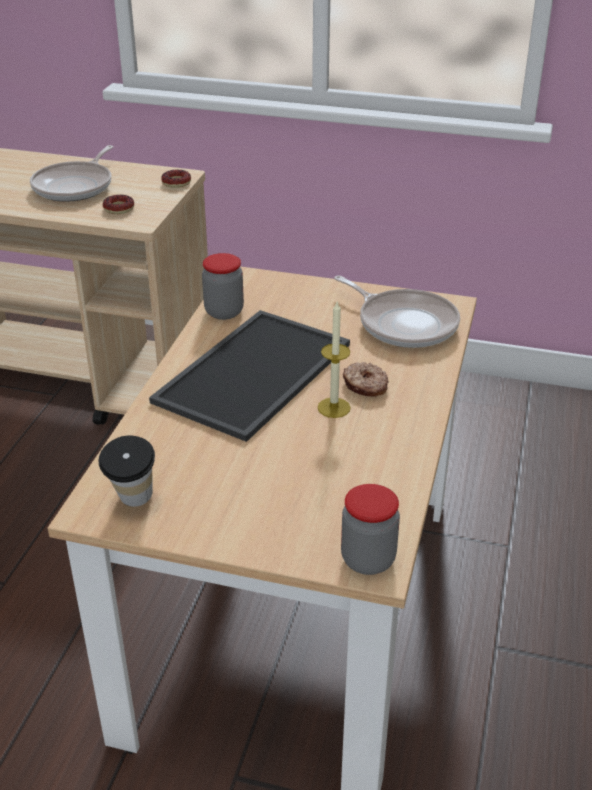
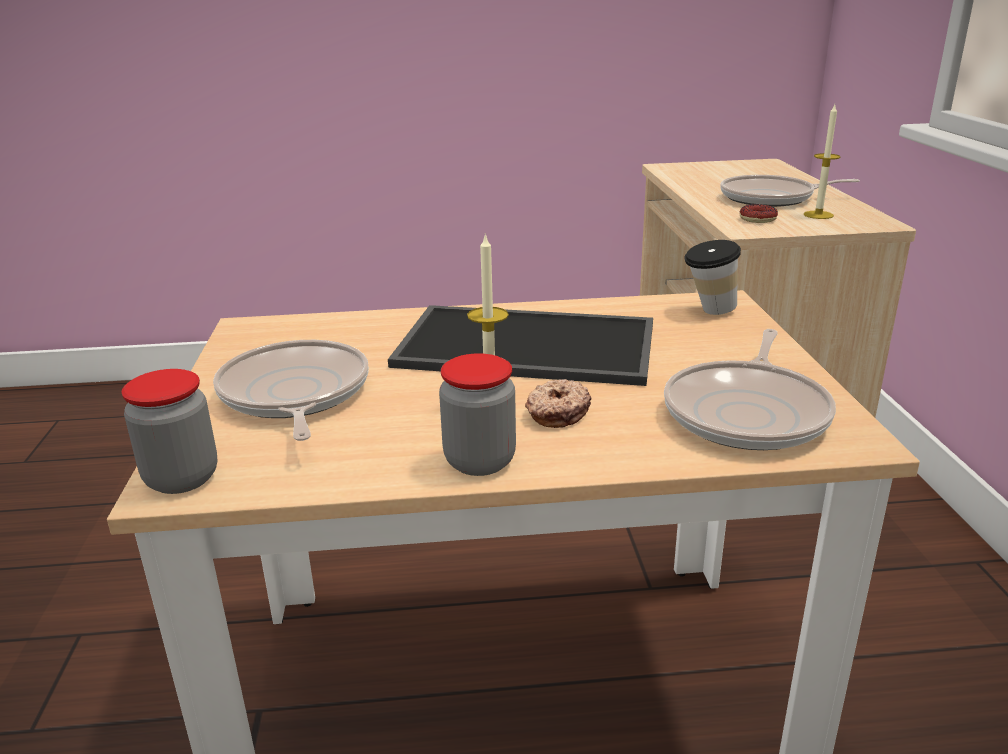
camera: 70 degrees right, 10 degrees down
cup [98,436,155,507] -> cup moved to [684,240,741,315]
donut [161,170,191,188] -> none
jar [202,253,244,320] -> jar moved to [439,353,516,476]
none -> frying pan [213,340,369,441]
none -> candle [804,105,840,219]

